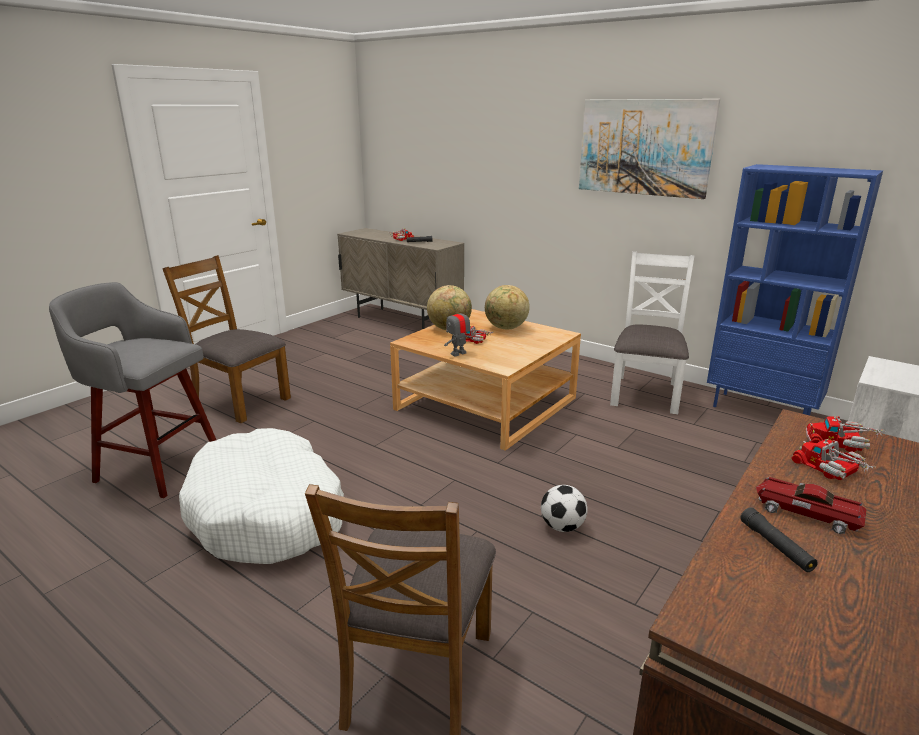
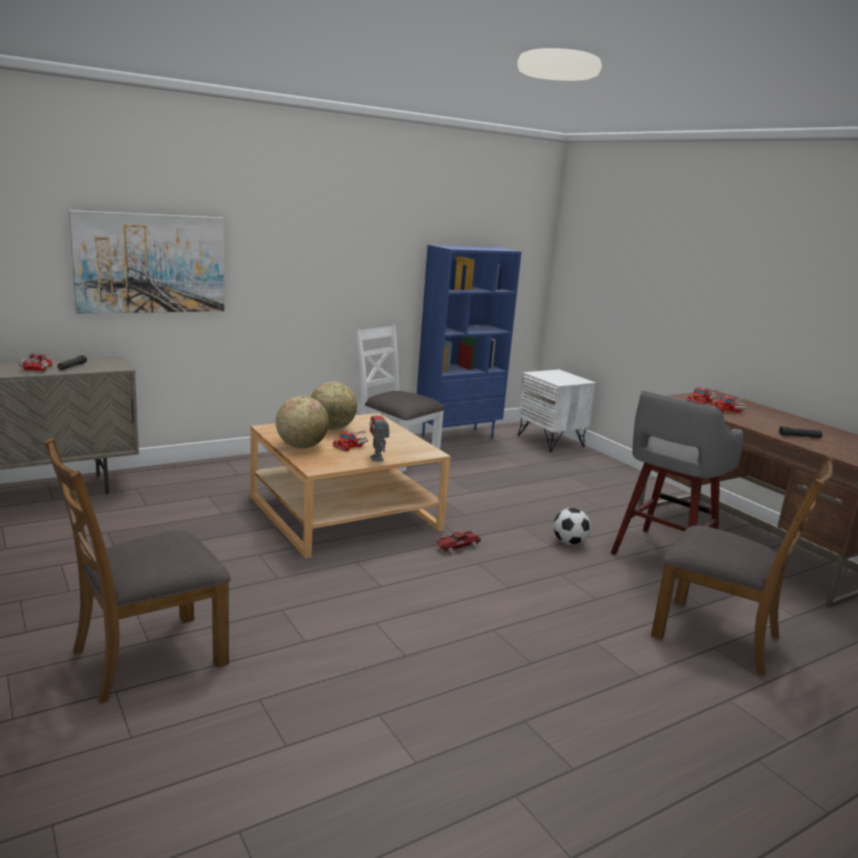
camera: 70 degrees left, 5 degrees down
grey stool [49,282,216,498] -> grey stool moved to [611,391,743,555]
white dog bed [179,428,344,564] -> none
picture [579,99,720,199] -> picture moved to [69,210,224,314]
toy car [756,477,866,534] -> toy car moved to [436,531,481,554]

